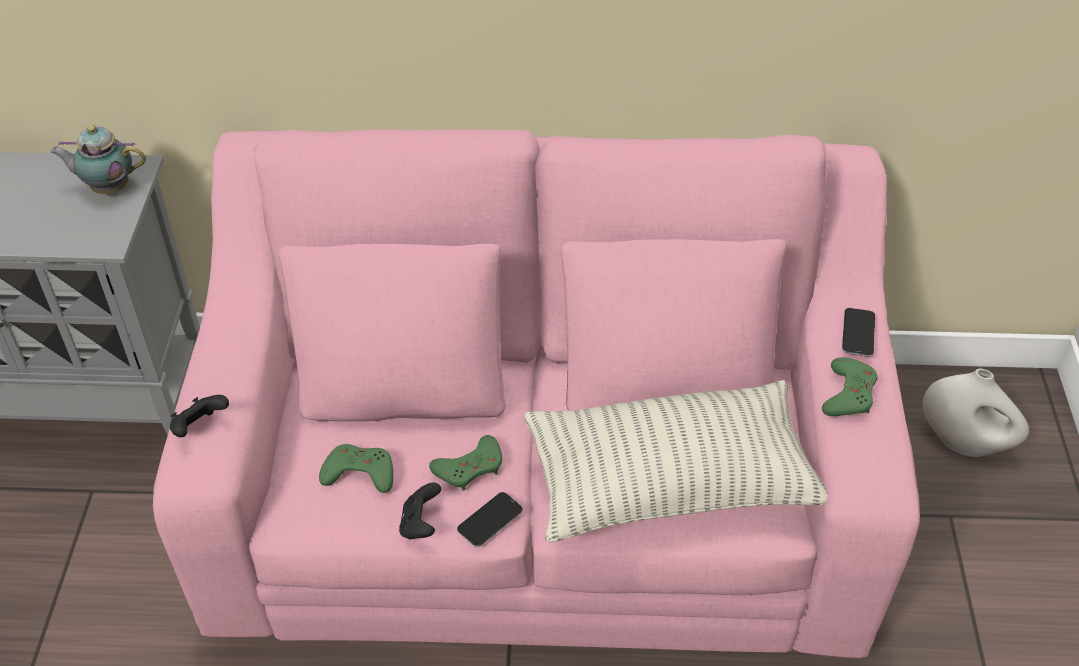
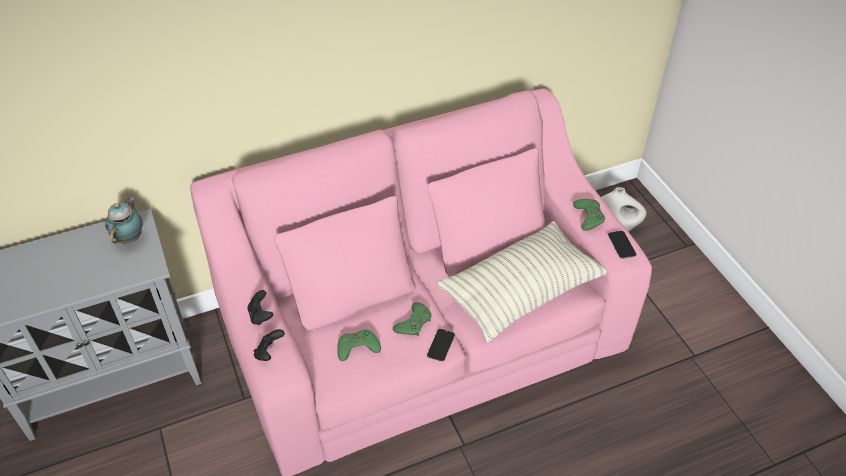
camera: 25 degrees left, 0 degrees up
teapot [50,125,146,194] -> teapot turned 120 degrees clockwise [105,197,143,244]
black game controller [399,483,441,539] -> black game controller moved to [248,290,273,325]
phone [842,308,875,357] -> phone moved to [608,231,636,259]

